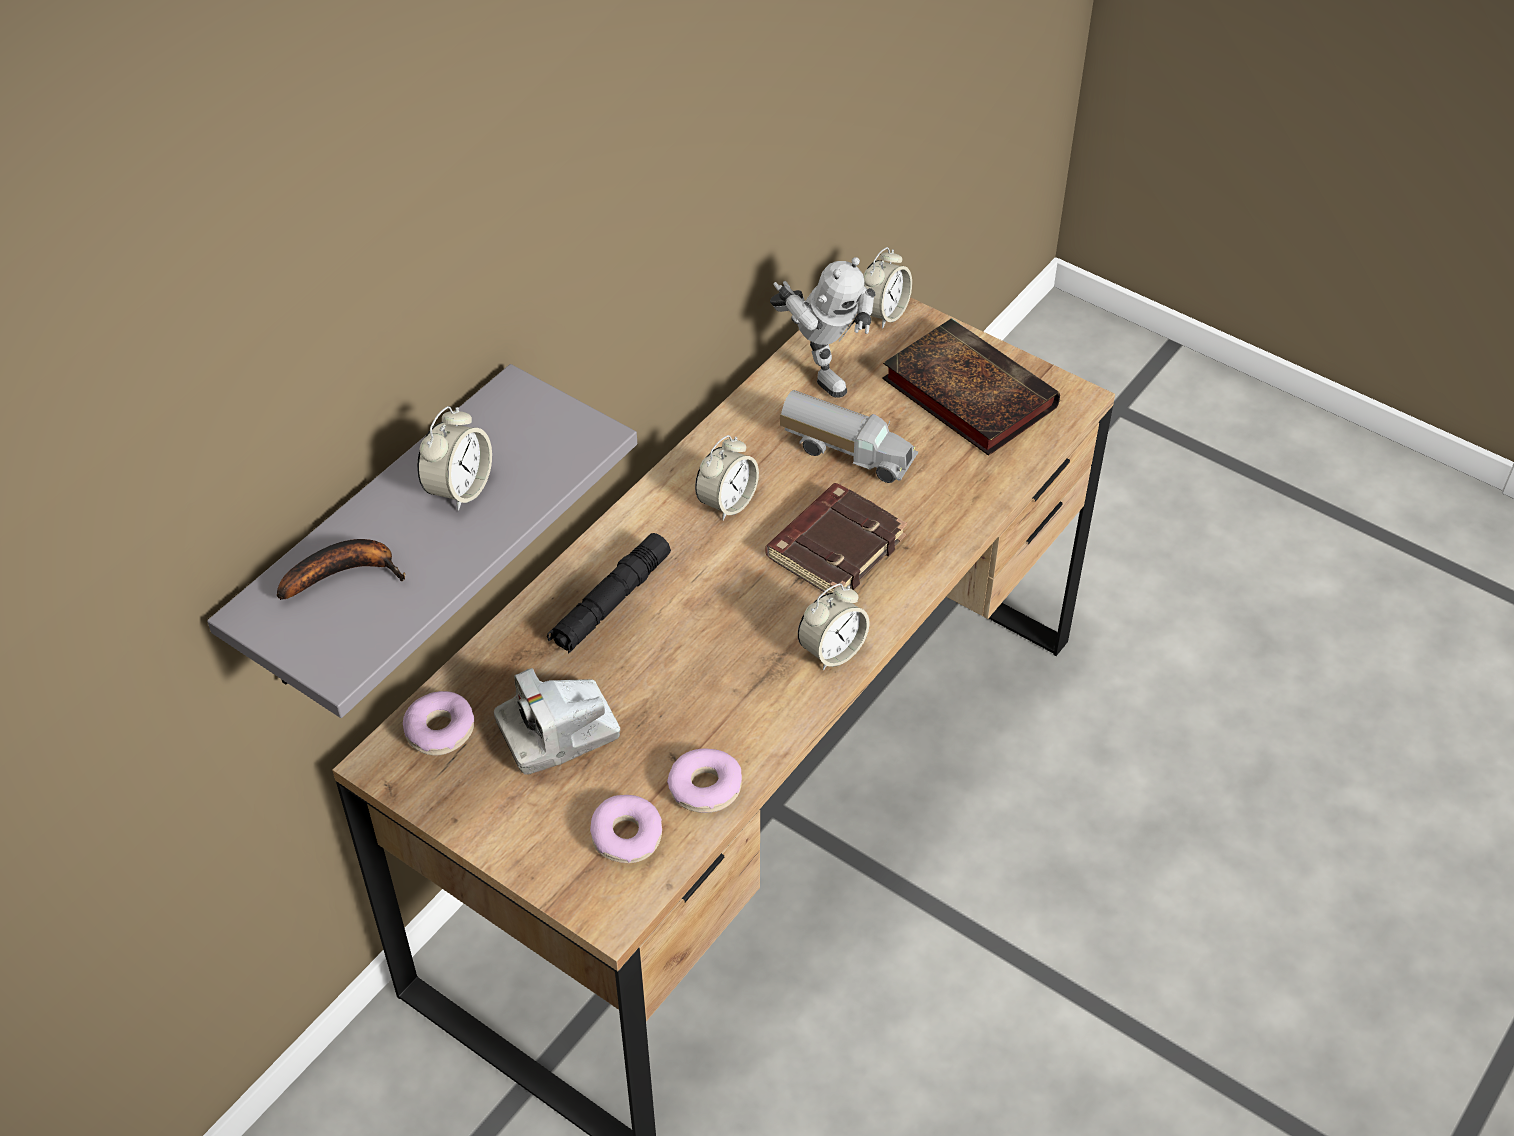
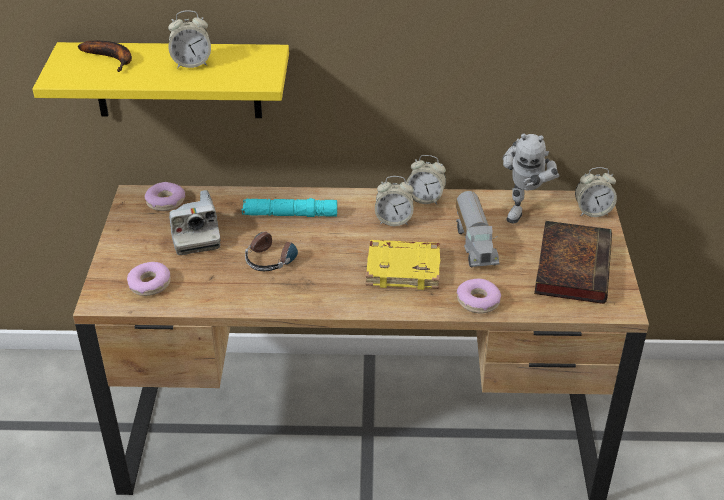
camera: 55 degrees right, 10 degrees down
grey shelf [207,364,637,718] -> yellow shelf [33,42,289,118]
camera [494,668,620,775] -> camera turned 135 degrees counterclockwise [169,190,220,255]
black flashlight [547,533,671,653] -> turquoise flashlight [242,198,337,217]
donut [667,748,742,813] -> donut moved to [457,279,501,313]
brown book [766,483,907,594] -> yellow book [366,240,440,290]
alarm clock [798,583,869,670] -> alarm clock moved to [406,155,446,205]
none -> headphones [245,232,305,271]

